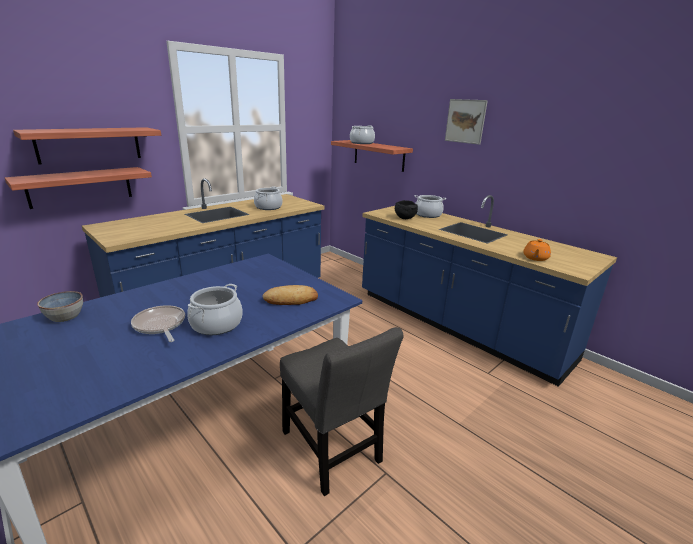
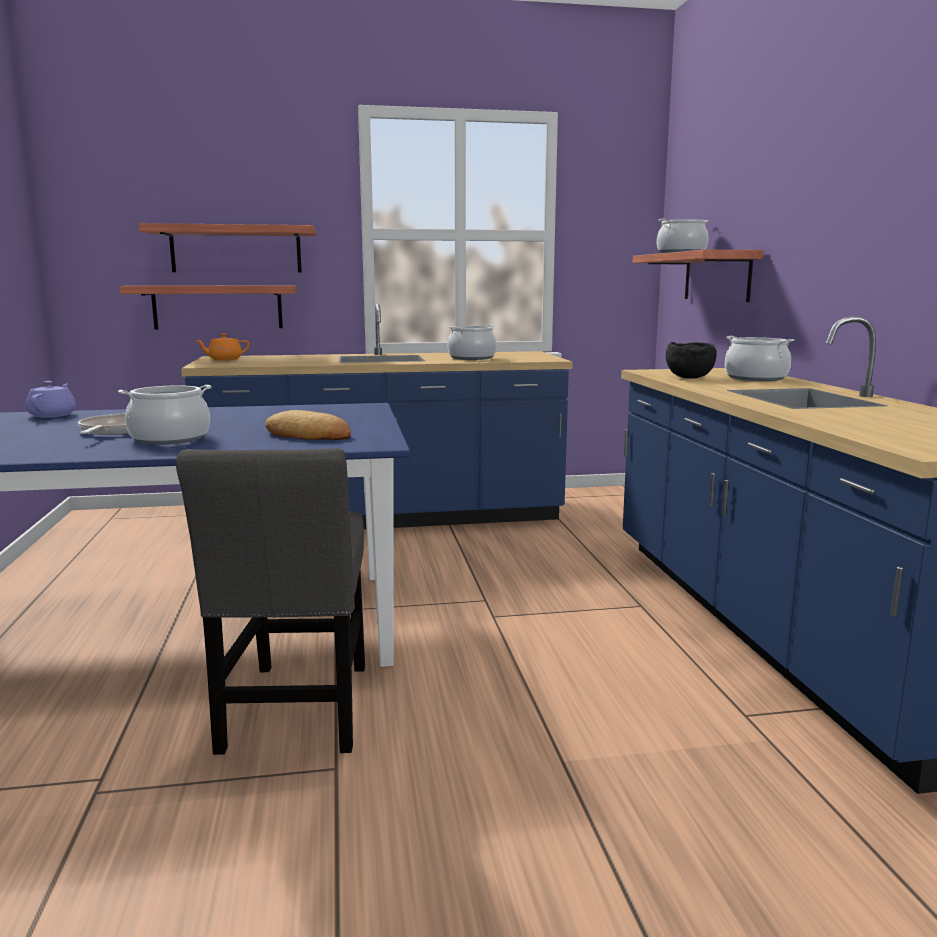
camera: 35 degrees right, 10 degrees down
bowl [37,291,83,322] -> purple teapot [26,381,76,418]
picture [445,99,488,145] -> none
orange teapot [523,239,551,261] -> orange teapot moved to [195,333,250,360]

